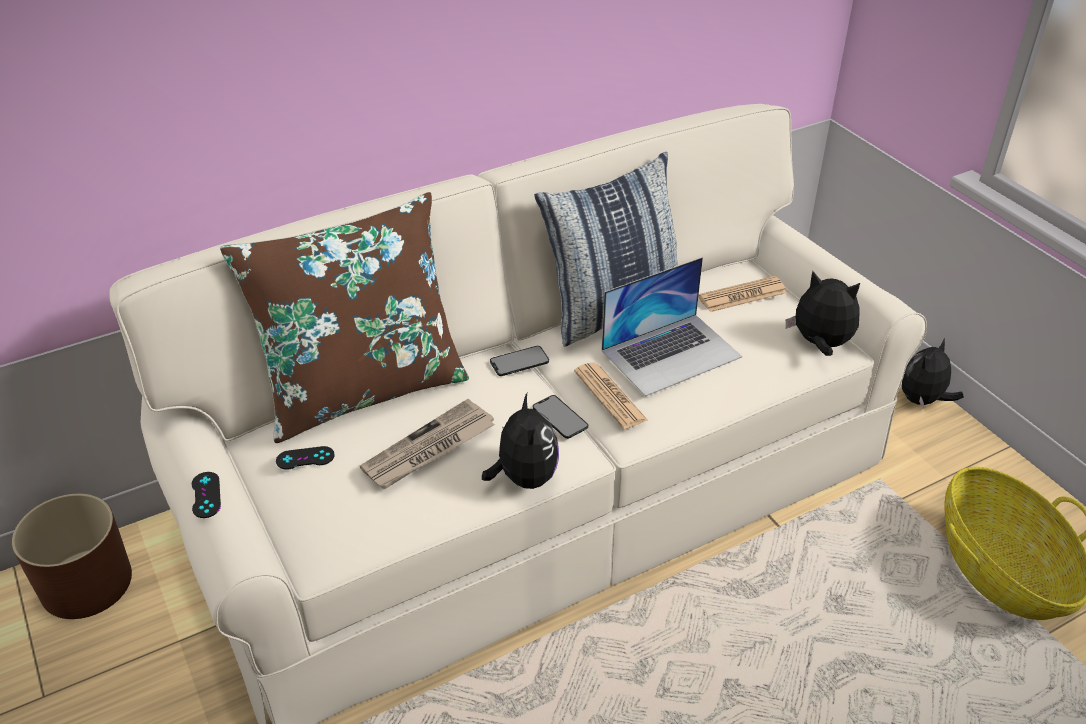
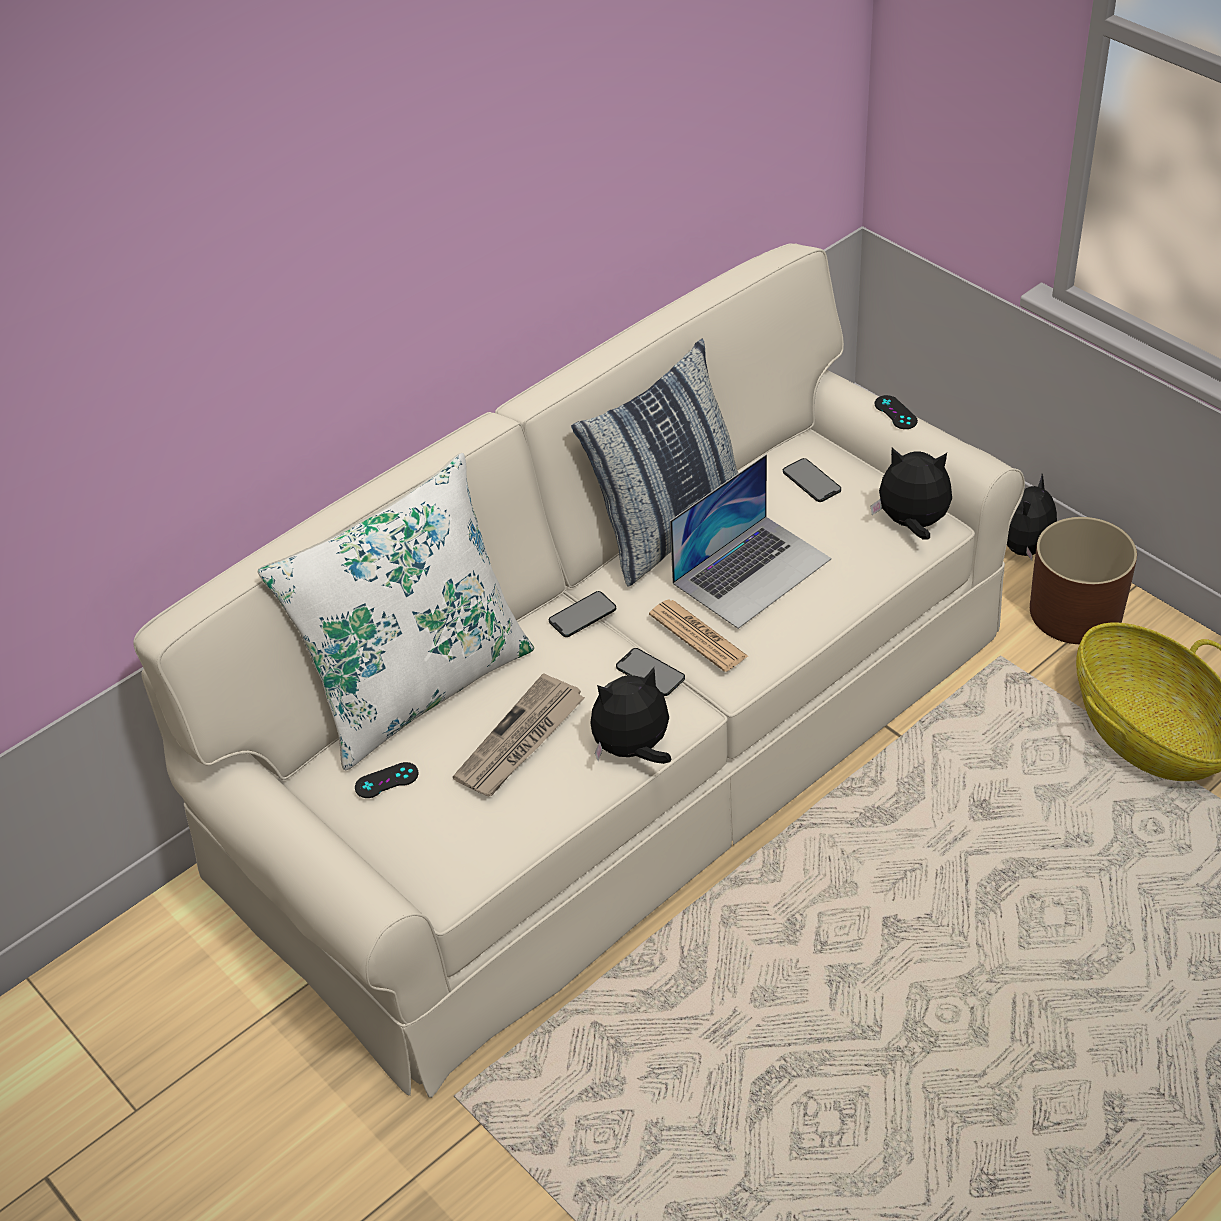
camera: 10 degrees left, 5 degrees up
brown planter [12,494,132,619] -> brown planter moved to [1030,517,1137,644]
black game controller [192,472,221,518] -> black game controller moved to [874,395,918,429]
brown pillow [220,192,469,443] -> white pillow [258,453,534,771]
plush toy [482,393,559,489] -> plush toy turned 90 degrees counterclockwise [590,667,671,764]
newspaper [698,276,787,312] -> phone [783,458,841,502]

